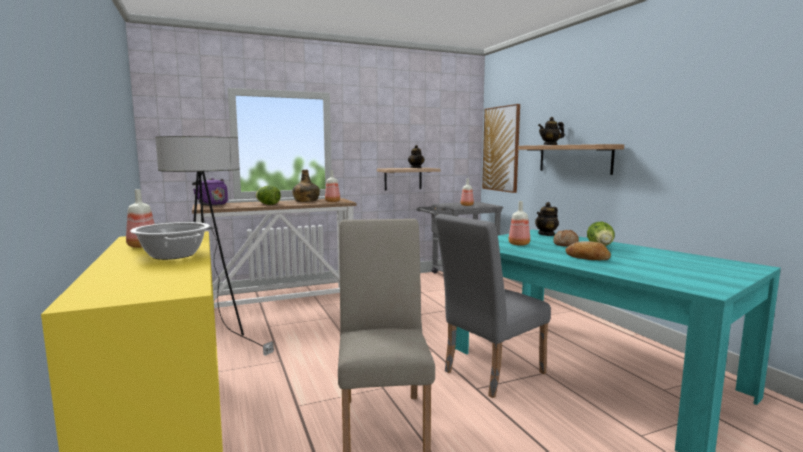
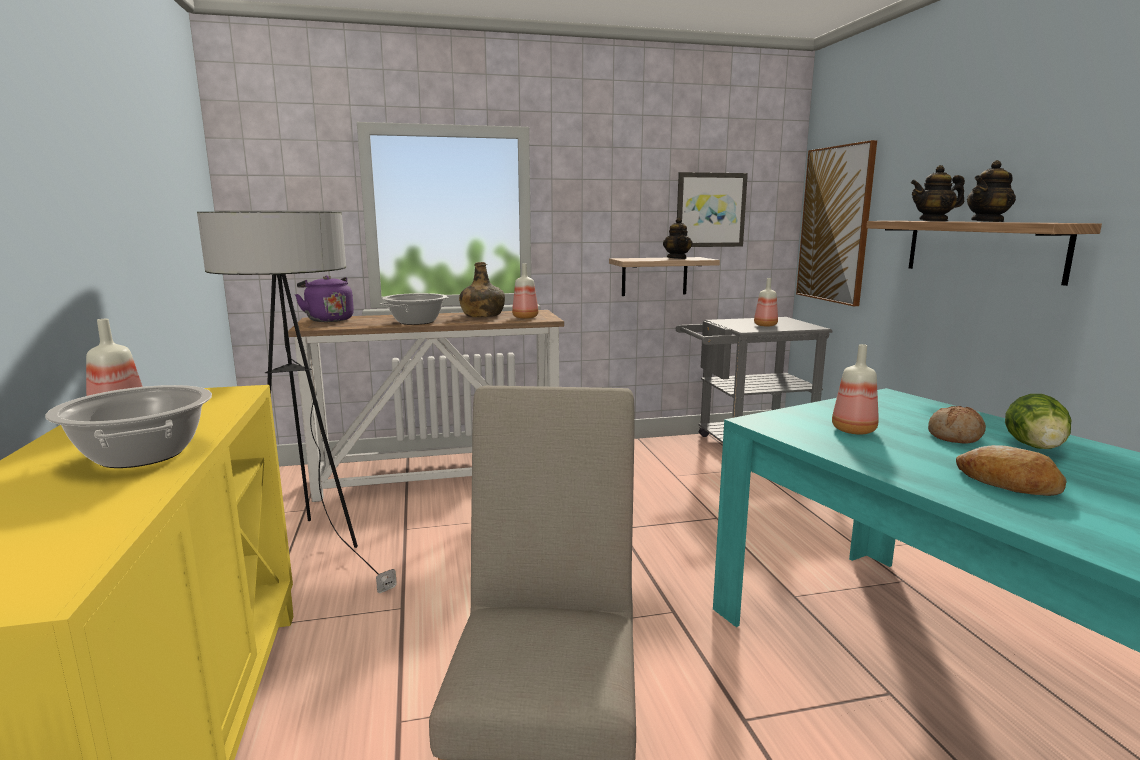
camera: 10 degrees right, 5 degrees up
lettuce [255,186,281,205] -> cooking pot [380,293,449,325]
grey chair [435,214,551,398] -> none
teapot [535,202,559,236] -> teapot moved to [967,160,1016,222]
none -> picture [677,172,748,247]

